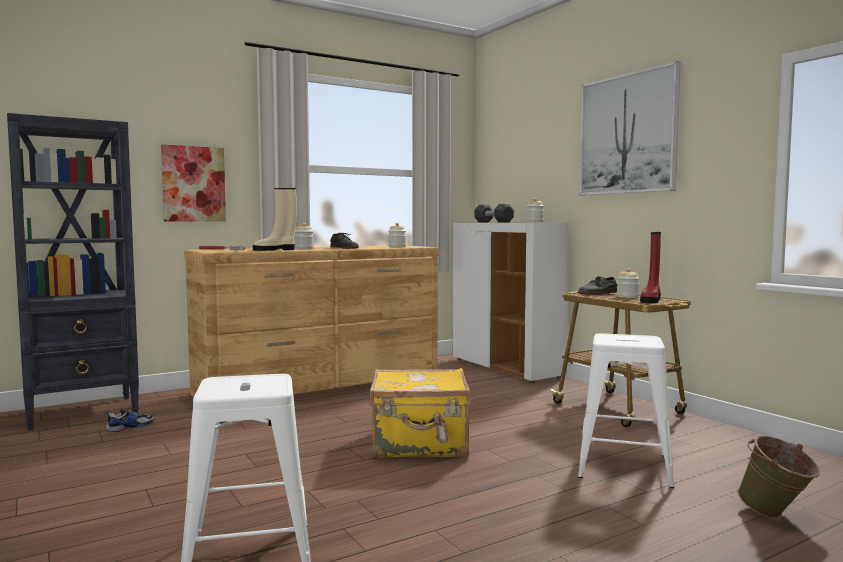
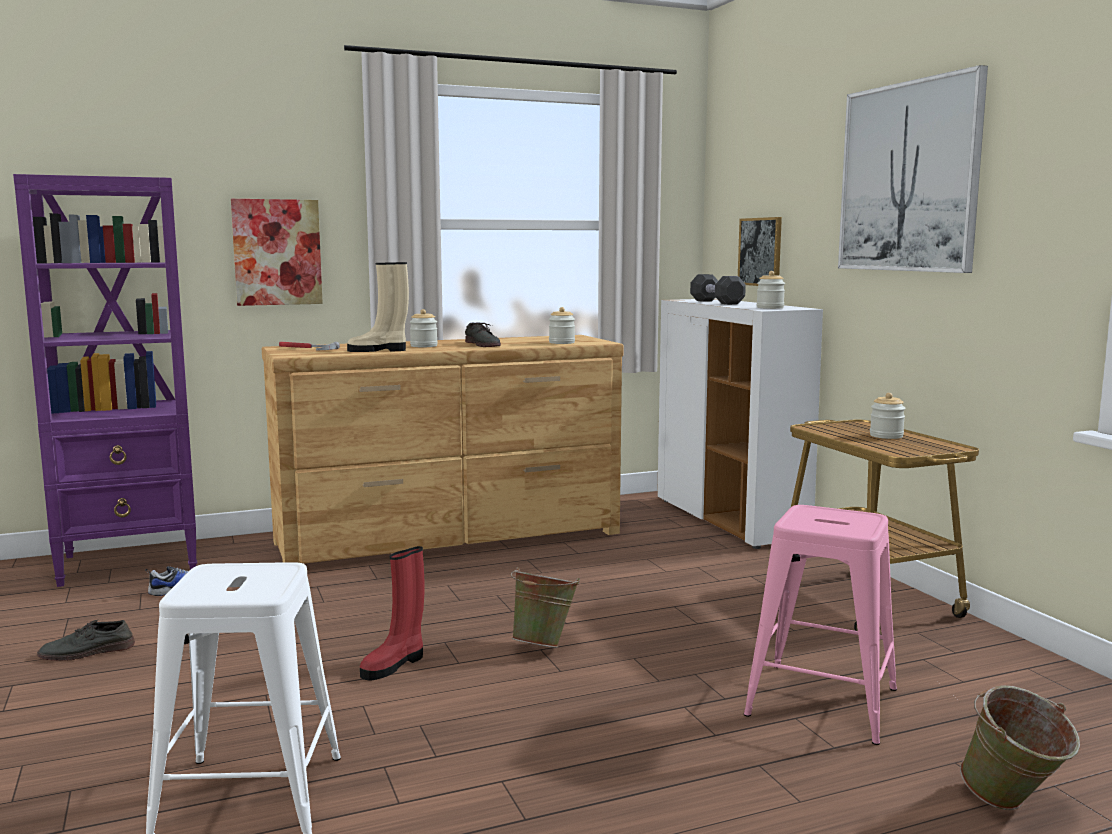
camera: 10 degrees right, 5 degrees up
black bookcase [7,113,139,431] -> purple bookcase [13,174,197,587]
yellow suitcase [369,368,471,458] -> green bucket [510,567,580,648]
grey shoe [578,276,617,295] -> grey shoe moved to [37,619,135,661]
white stool [578,333,674,488] -> pink stool [744,505,897,745]
red boot [640,232,661,303] -> red boot moved to [360,546,424,681]
none -> picture [738,217,782,286]

